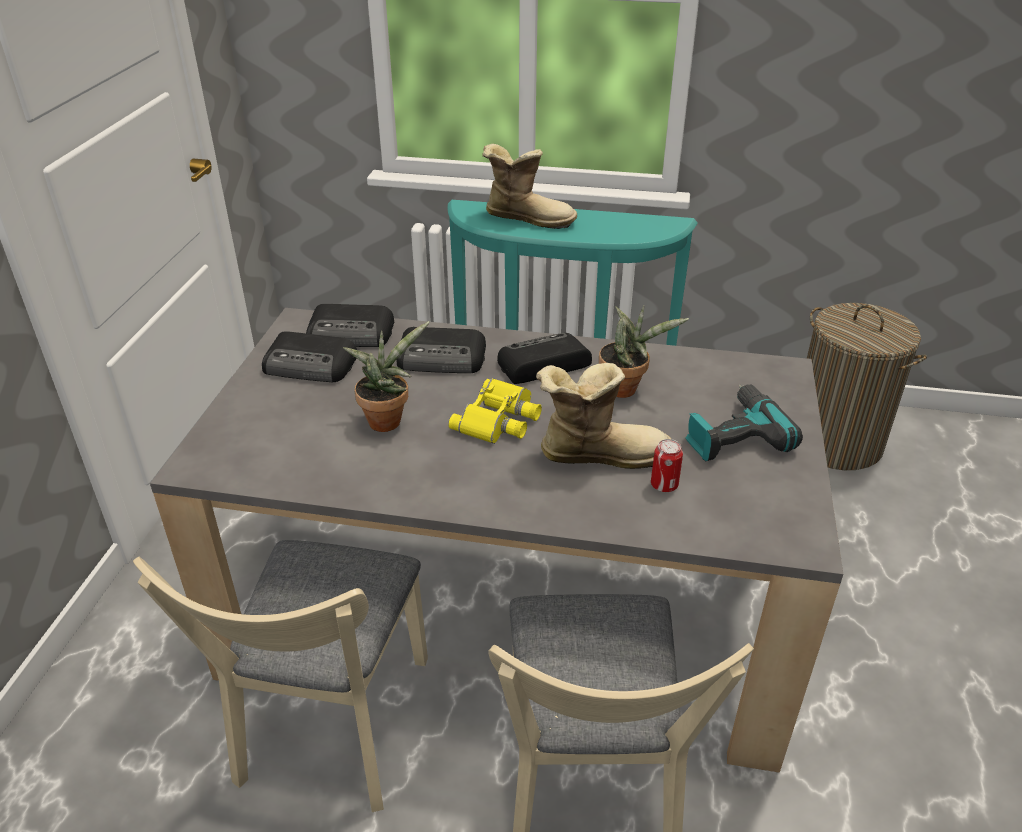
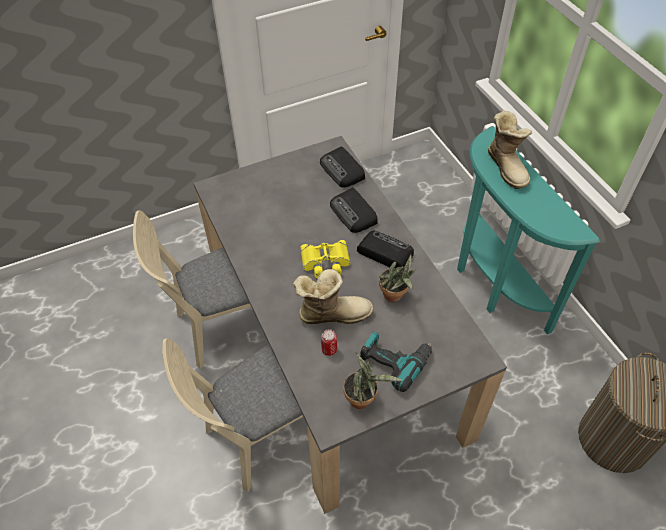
camera: 55 degrees right, 15 degrees up
radio [262,331,357,382] -> none
potted plant [343,321,430,432] -> potted plant moved to [343,353,402,409]
boot [536,363,671,469] -> boot turned 60 degrees counterclockwise [293,269,373,324]

